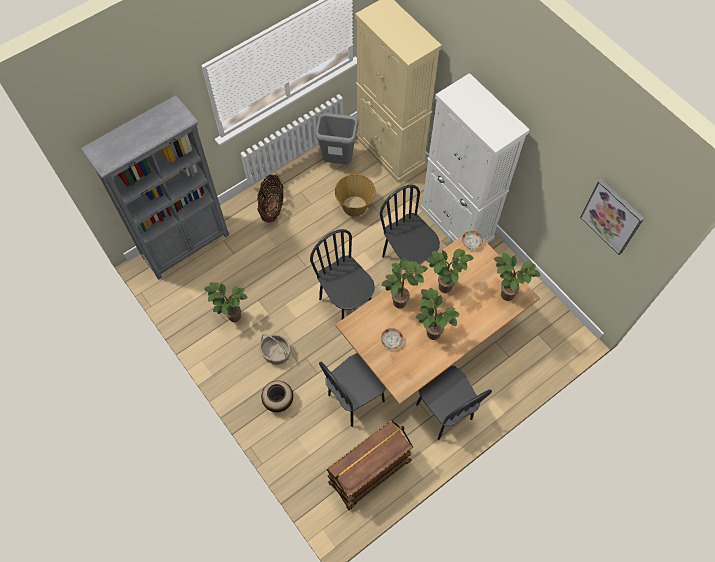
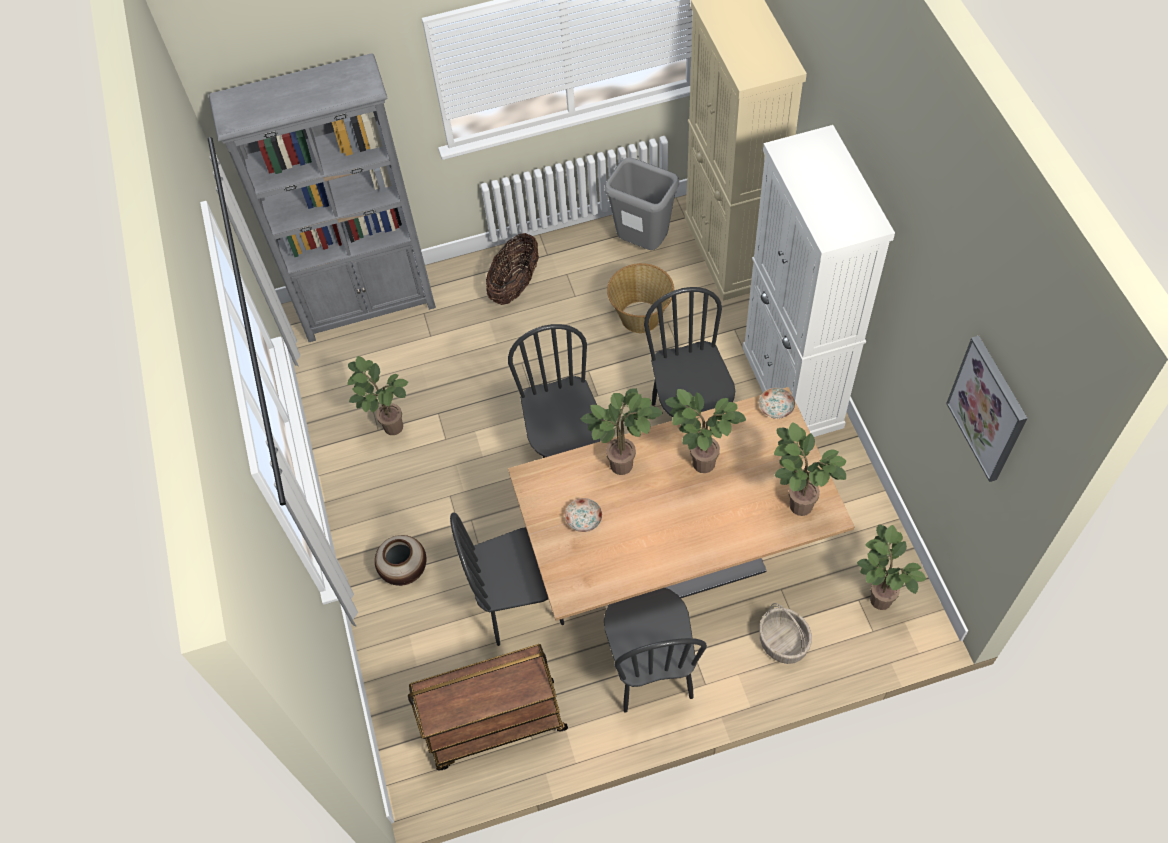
camera: 25 degrees right, 5 degrees down
basket [259,334,290,365] -> basket moved to [759,603,812,664]
potted plant [415,287,459,340] -> potted plant moved to [857,525,926,610]

